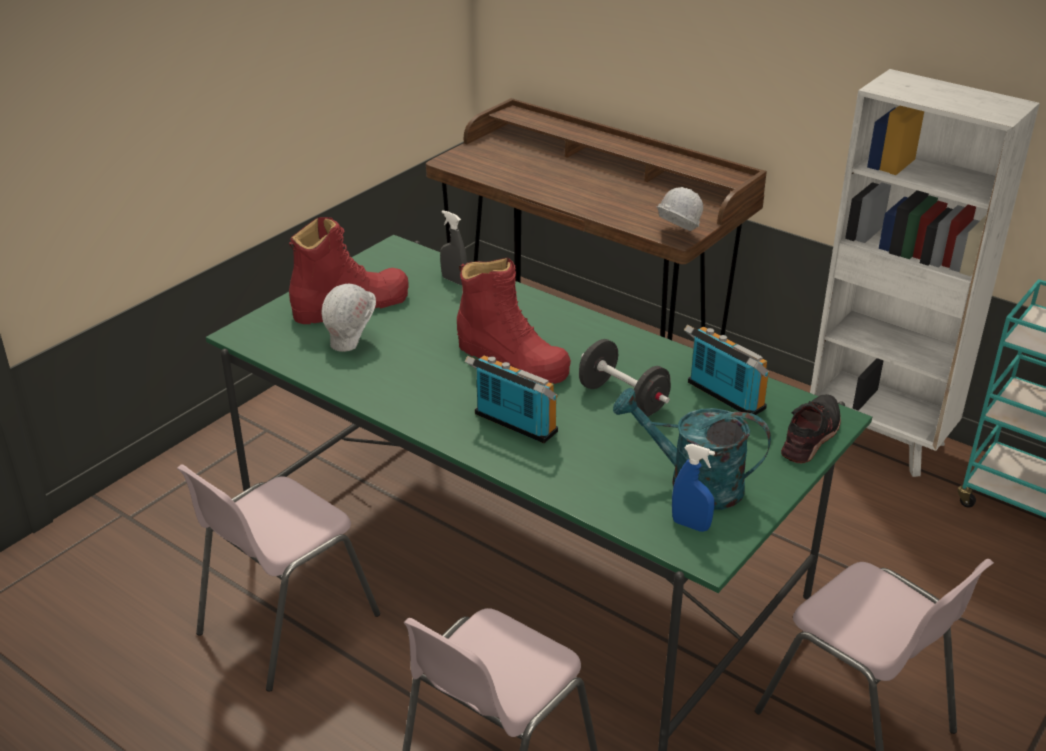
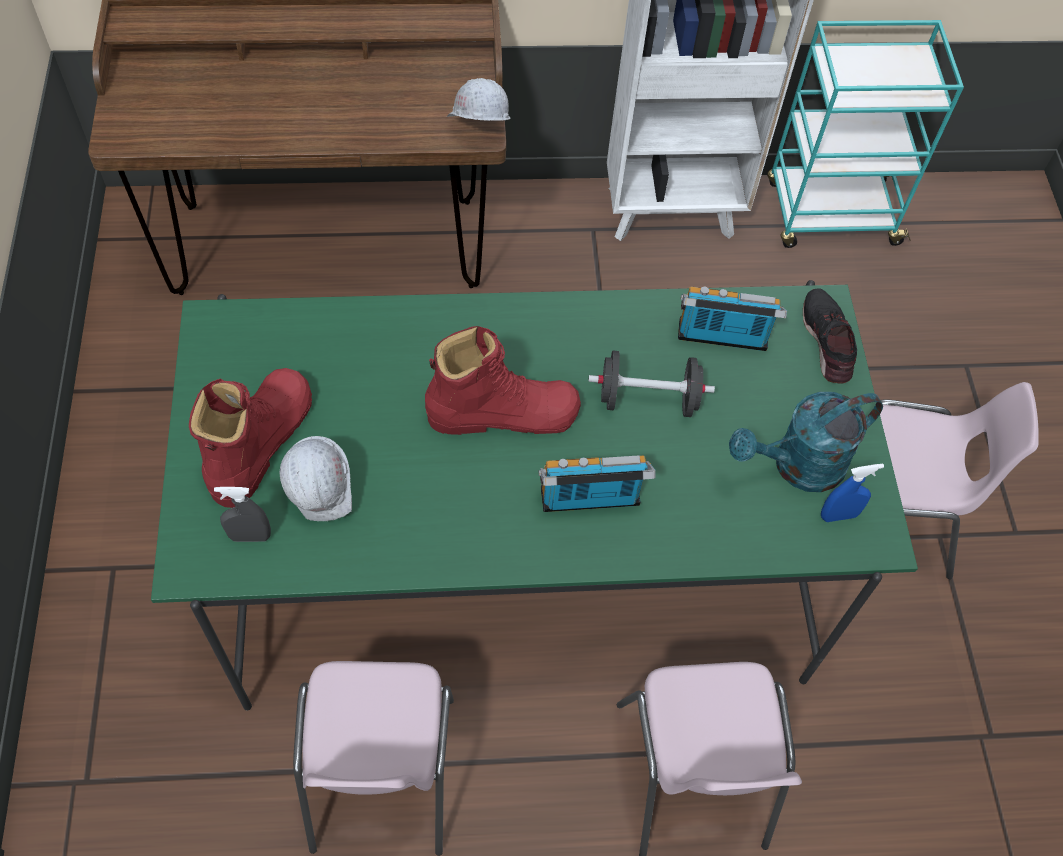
camera: 45 degrees left, 25 degrees up
grey spray bottle [440,210,467,285] -> grey spray bottle moved to [214,487,271,542]

